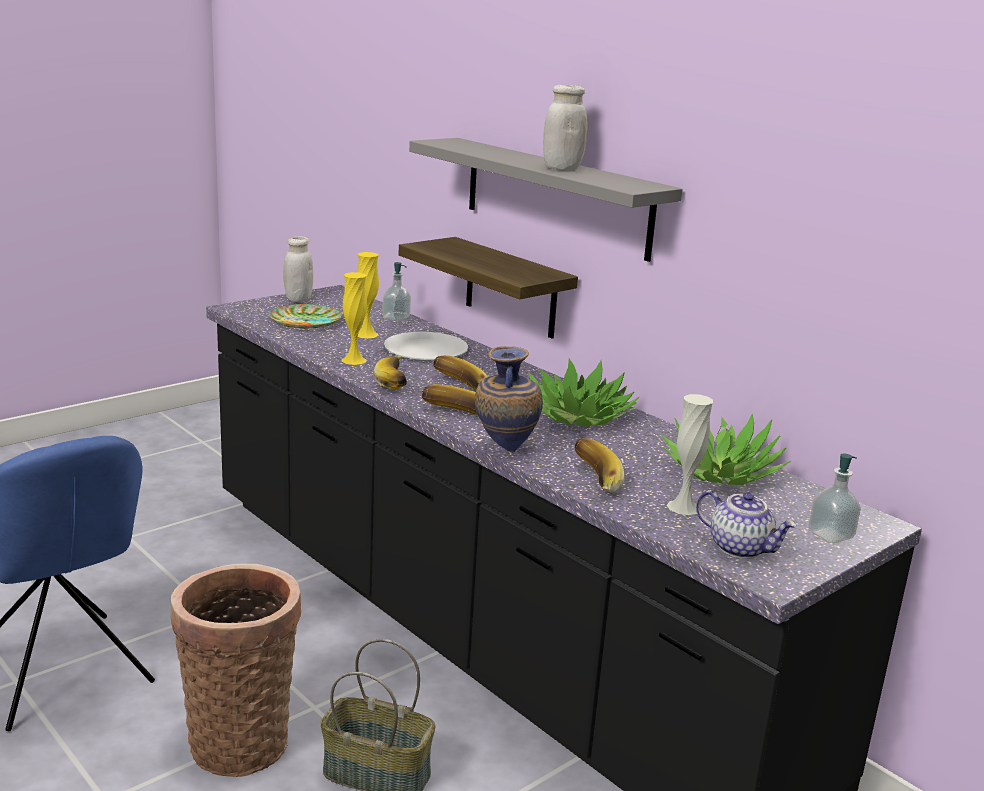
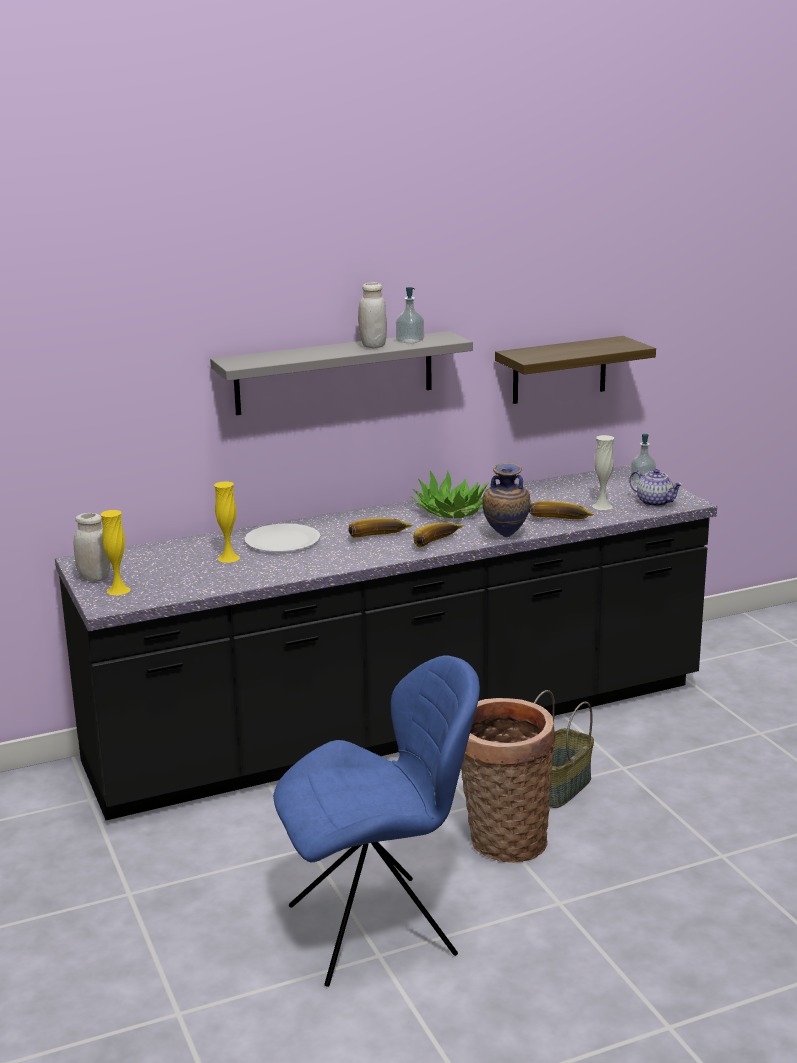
camera: 70 degrees left, 0 degrees up
plate [269,304,342,329] -> none
yellow vase [342,272,367,365] -> yellow vase moved to [101,510,131,595]
banana [374,356,407,390] -> none
soap dispenser [382,262,411,321] -> soap dispenser moved to [396,287,424,344]
shelf [399,237,578,339] -> shelf moved to [495,336,656,404]
potted plant [661,414,791,485] -> none
teapot [696,490,797,559] -> teapot turned 75 degrees clockwise [629,469,683,507]

